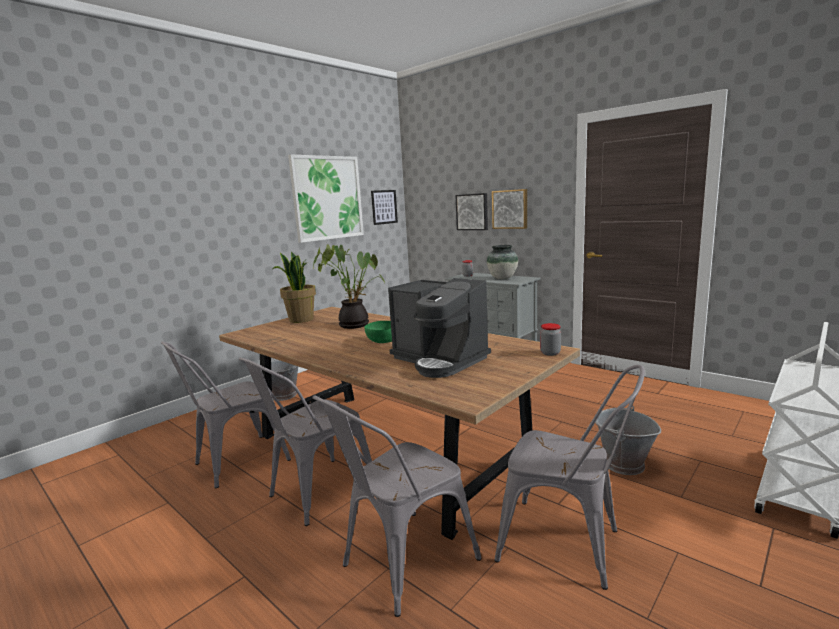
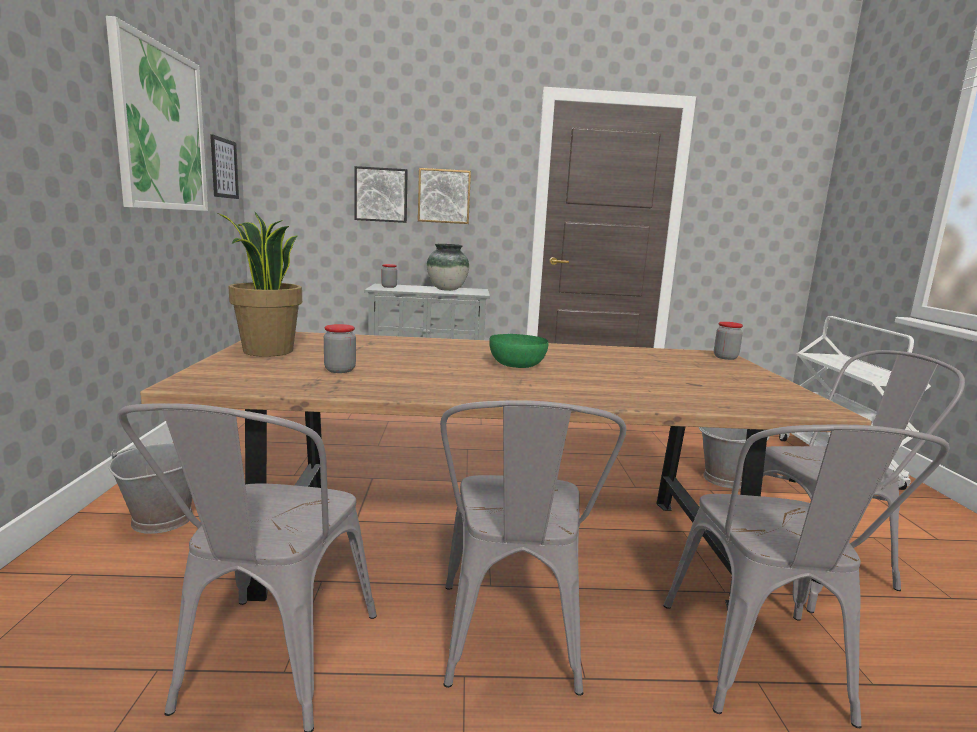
camera: 45 degrees left, 0 degrees up
potted plant [313,244,385,329] -> none
coffee machine [388,278,491,378] -> none
none -> jar [324,324,356,373]

